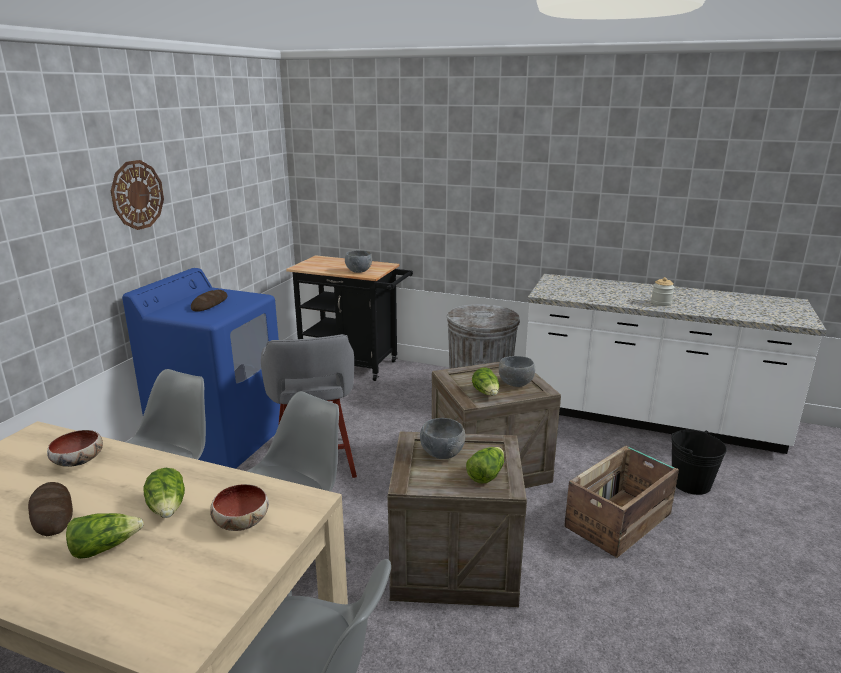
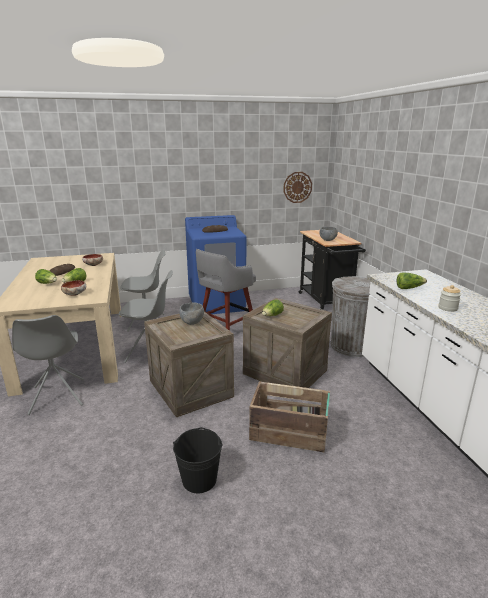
camera: 55 degrees right, 0 degrees up
wall clock [111,160,164,230] -> wall clock moved to [283,172,312,203]
lettuce [466,447,504,483] -> lettuce moved to [397,272,427,289]
grey bowl [499,356,535,387] -> none
black bucket [671,430,727,495] -> black bucket moved to [173,427,222,493]

